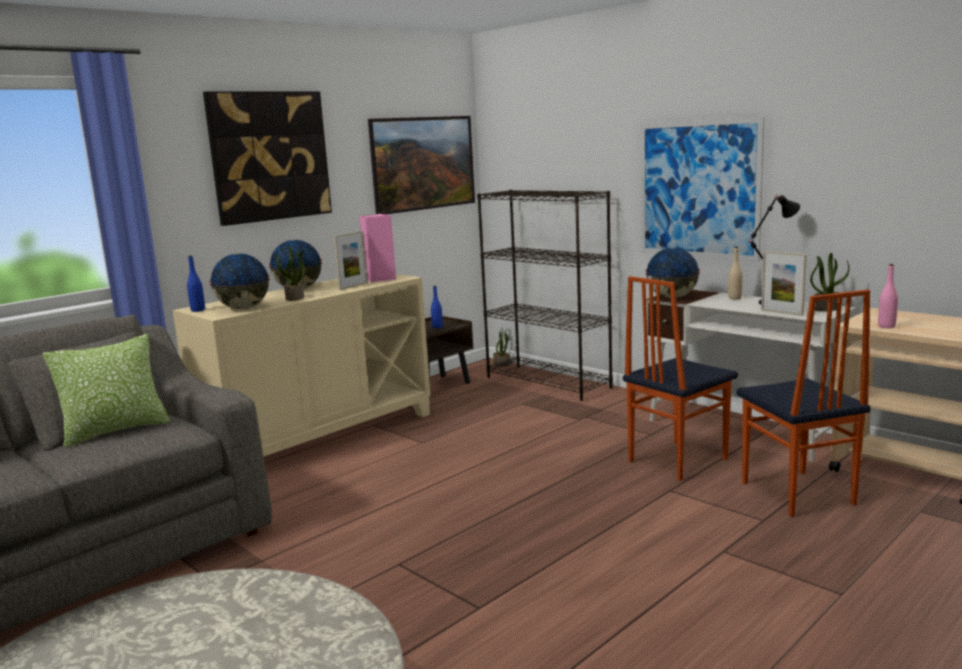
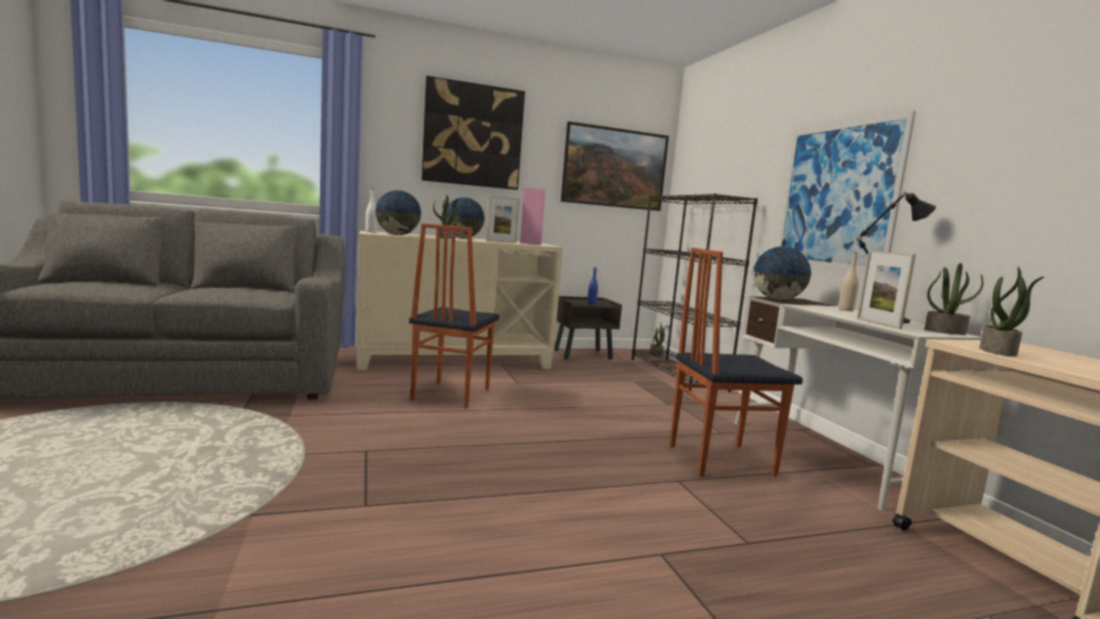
camera: 25 degrees right, 5 degrees down
pillow [43,334,170,448] -> none
blue bottle [187,256,205,312] -> white bottle [366,189,377,232]
chair [736,289,870,517] -> chair moved to [409,223,499,409]
pink bottle [878,264,898,328] -> potted plant [979,267,1045,356]

